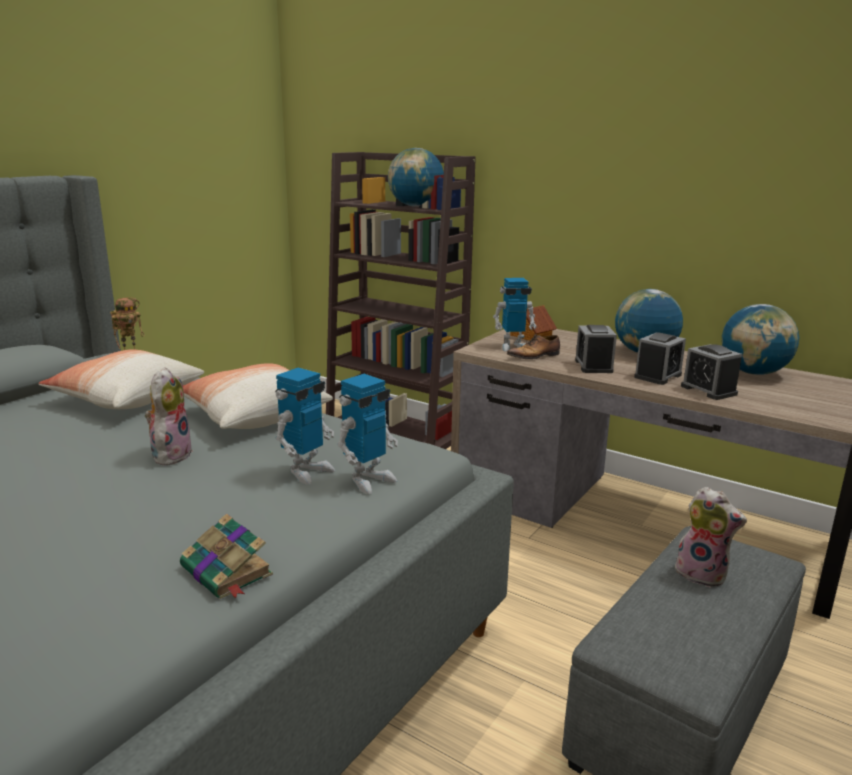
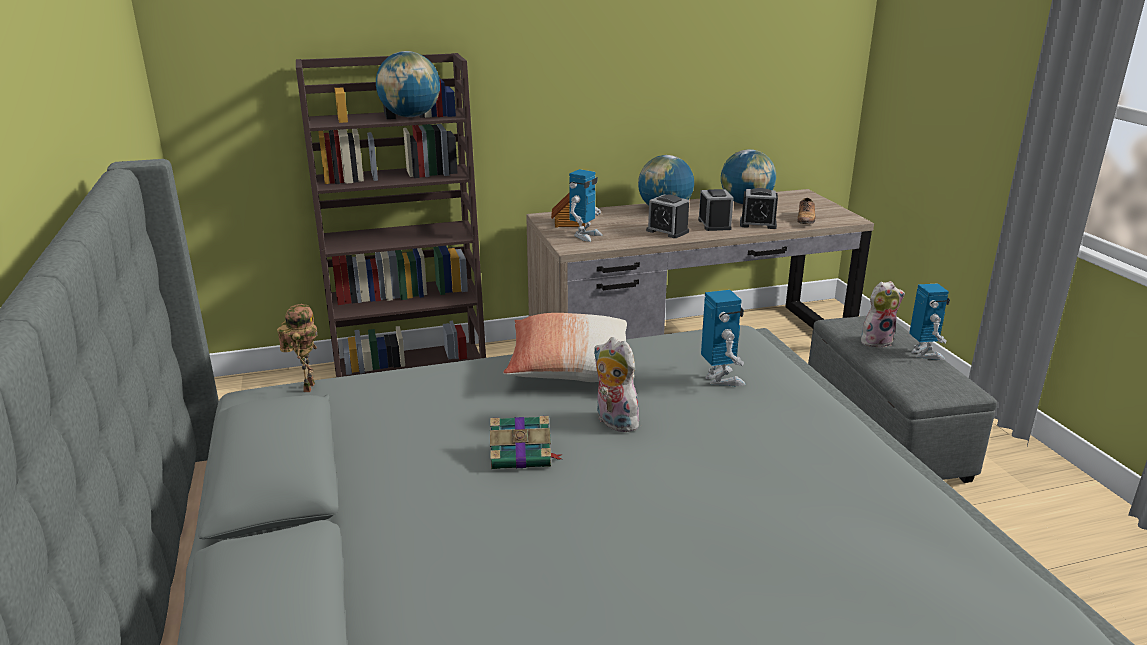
camera: 50 degrees left, 5 degrees up
pillow [38,350,204,409] -> none
book [180,513,273,599] -> book moved to [490,416,562,469]
toy robot [337,374,398,494] -> toy robot moved to [909,283,950,360]
shoe [507,334,560,359] -> shoe moved to [797,198,816,224]

